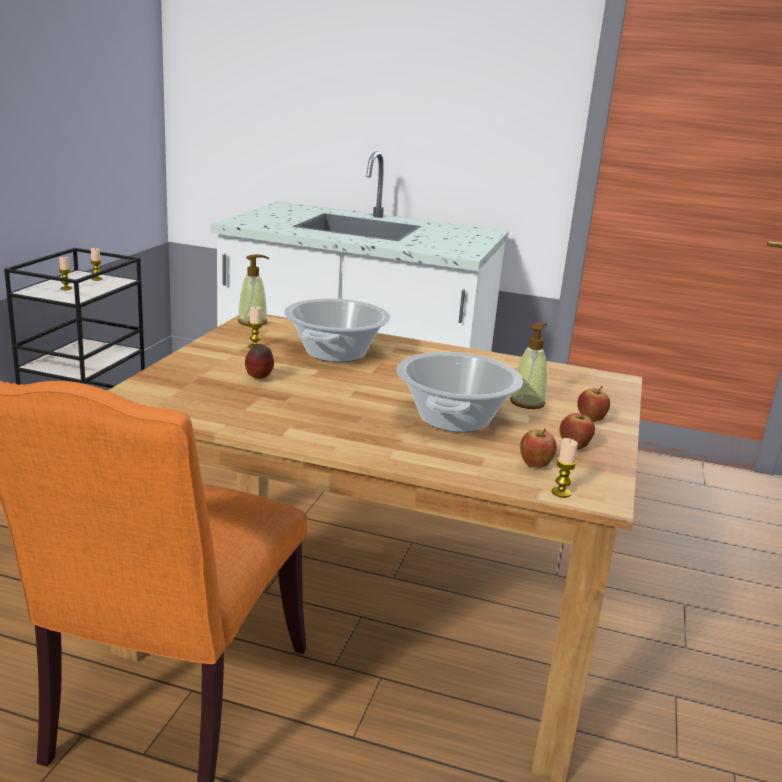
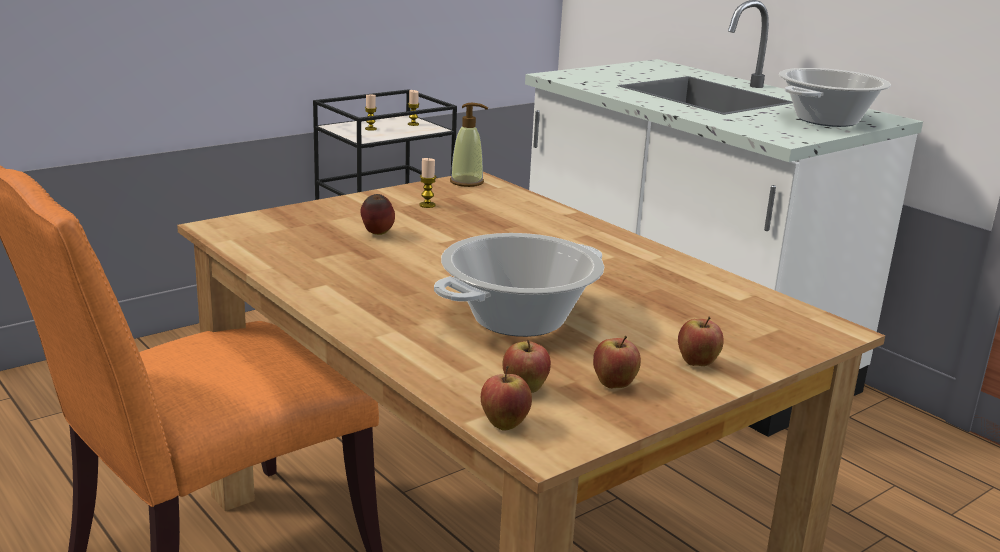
camera: 35 degrees right, 0 degrees up
cooking pot [284,298,391,362] -> cooking pot moved to [779,68,891,127]
soap dispenser [510,322,547,409] -> none
candle [552,438,578,498] -> apple [481,366,532,431]

